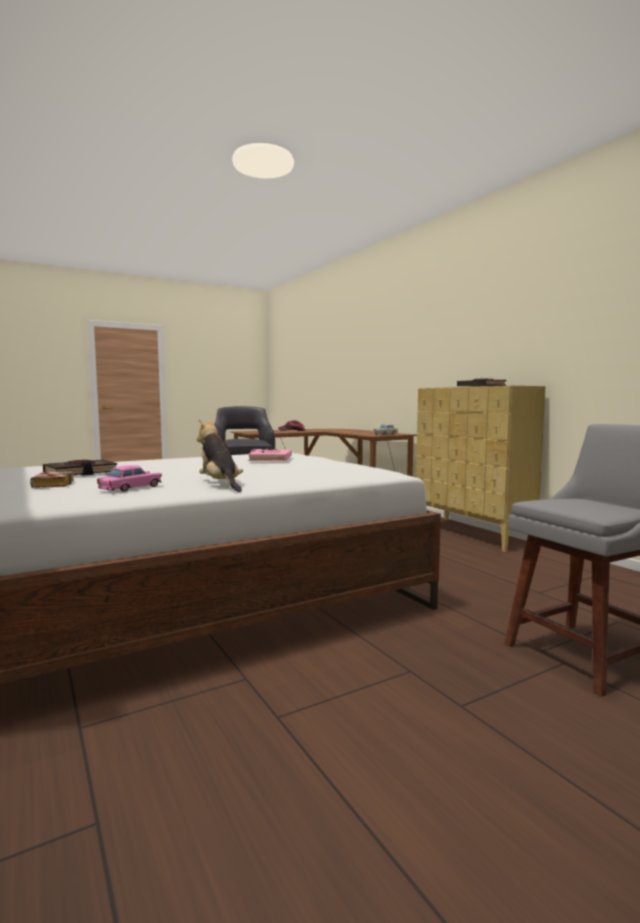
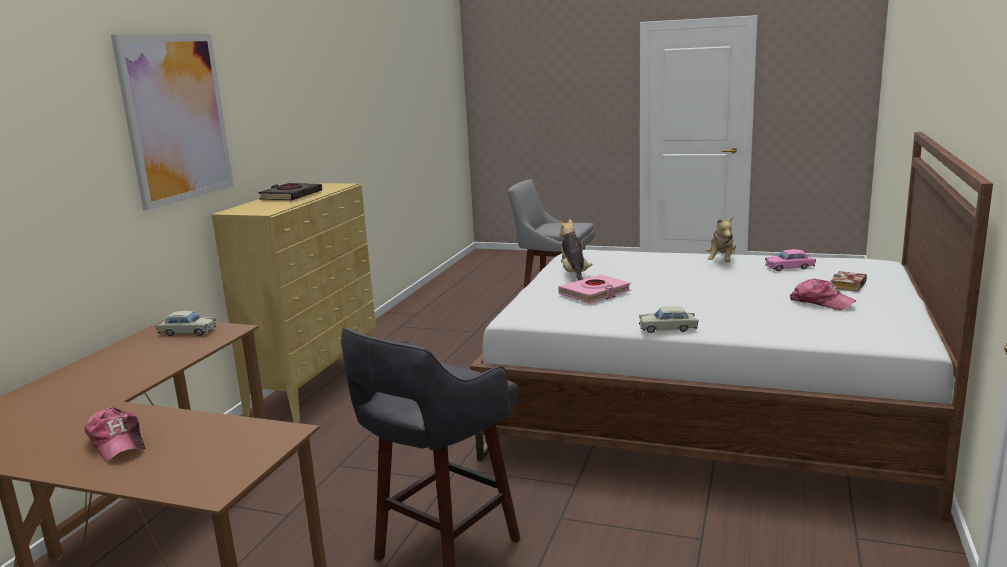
camera: 130 degrees left, 10 degrees up
black book [43,460,117,476] -> cap [790,278,856,310]
none -> picture [111,34,234,211]
none -> plush toy [559,219,592,280]
none -> beige toy car [639,306,699,333]

